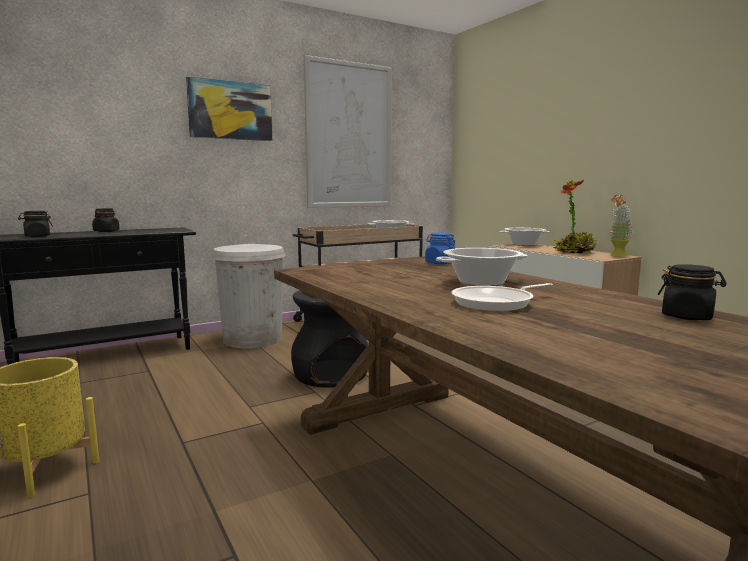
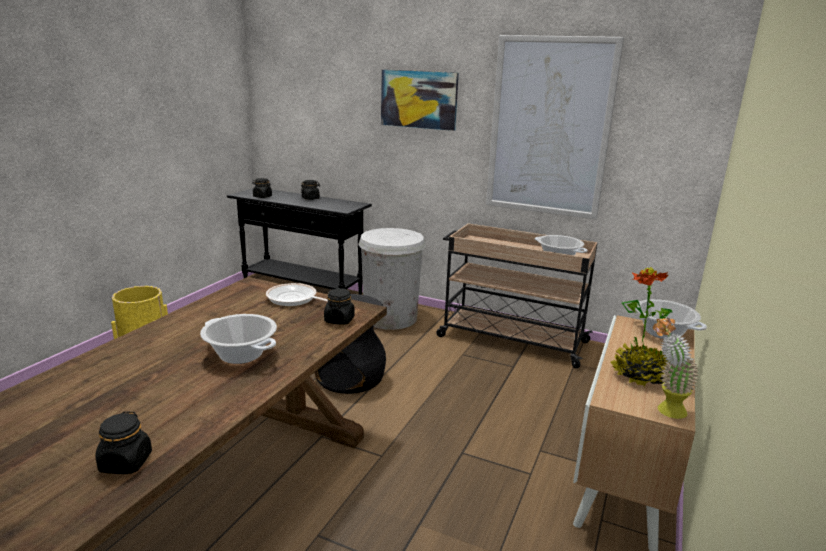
camera: 55 degrees right, 10 degrees up
blue jar [425,233,455,264] -> black jar [324,288,355,325]
frying pan [451,283,553,311] -> frying pan moved to [266,283,328,306]

